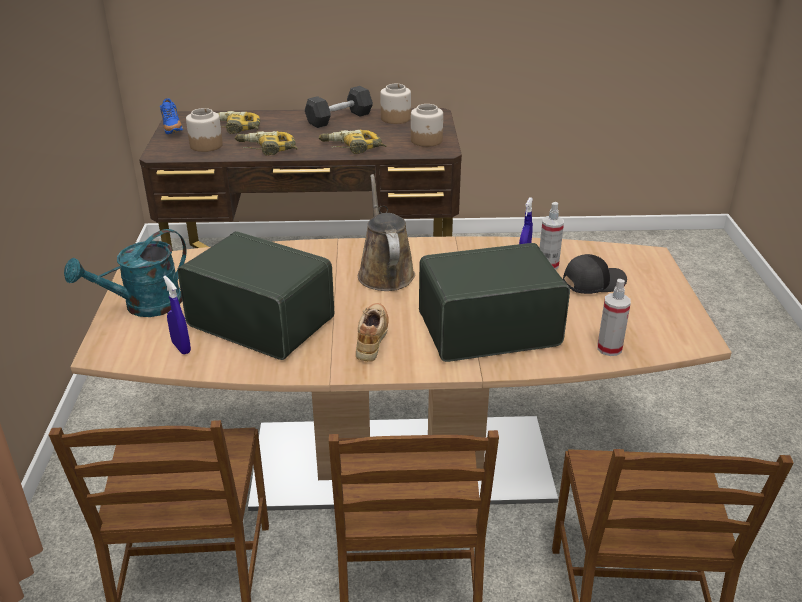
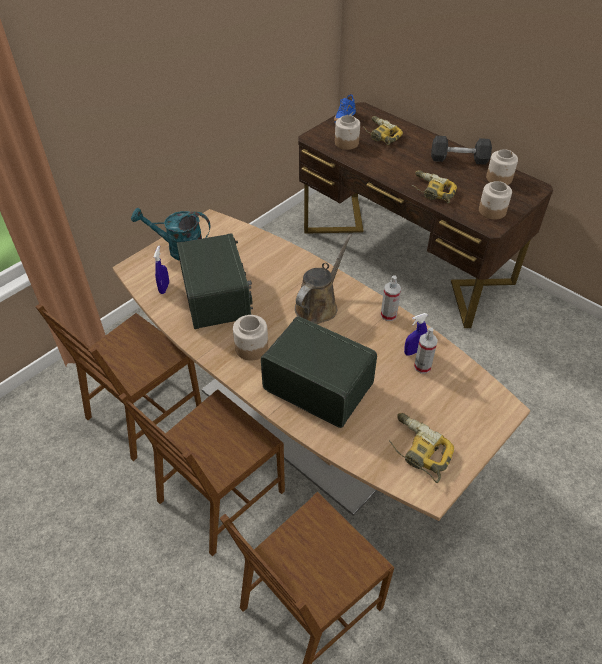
camera: 45 degrees right, 15 degrees up
power drill [235,131,298,155] -> power drill moved to [389,413,454,483]
beige shoe [356,303,389,362] -> jar [233,315,268,361]
black cap [563,254,627,294] -> none
spray bottle [597,279,631,356] -> spray bottle moved to [381,275,401,321]

